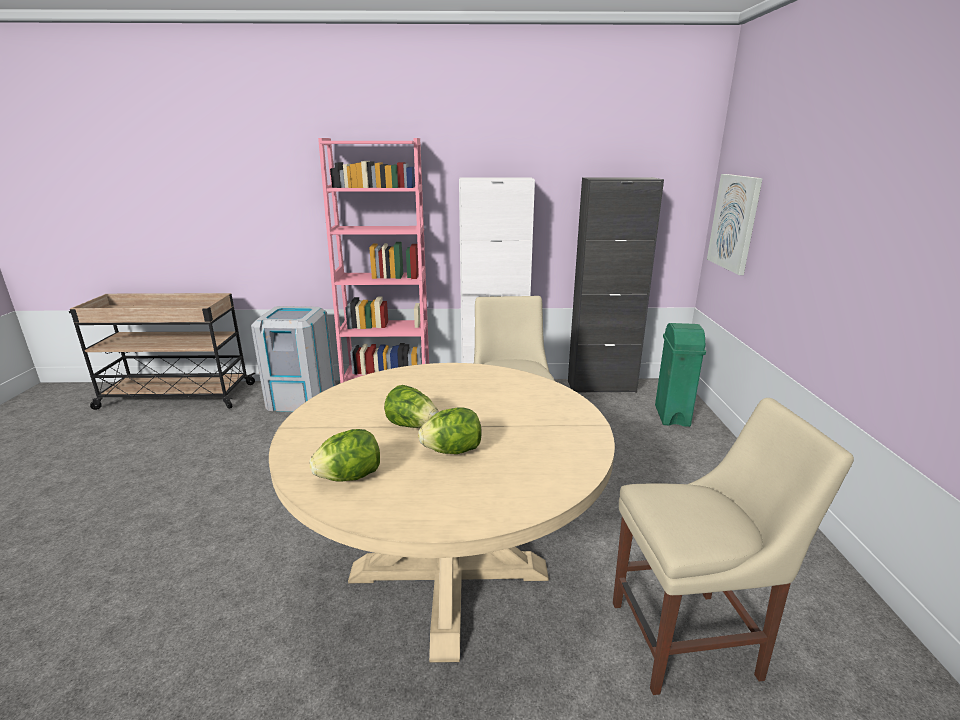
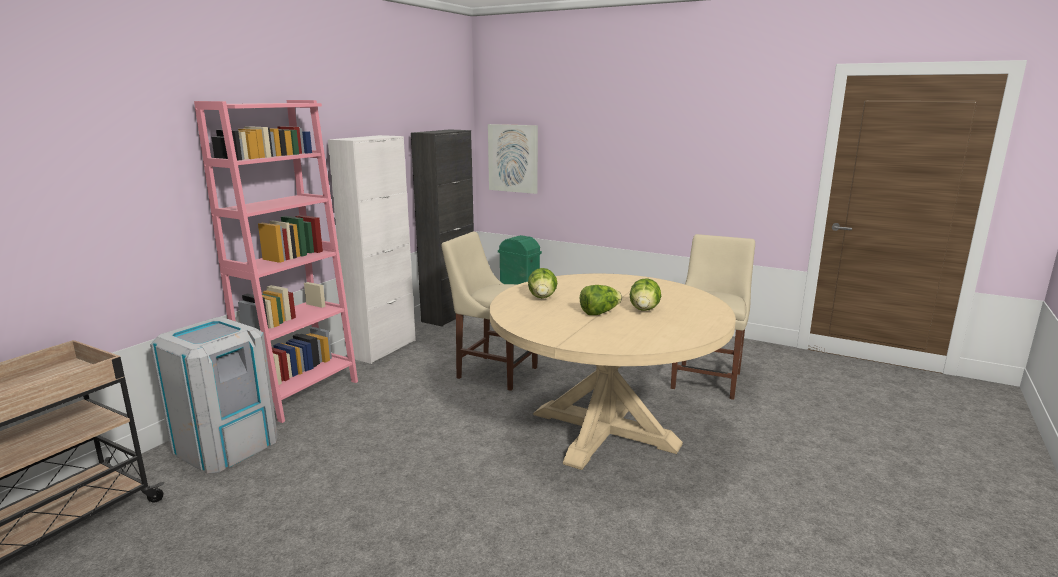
camera: 60 degrees left, 5 degrees down
lettuce [310,429,380,481] -> lettuce moved to [528,268,557,298]

